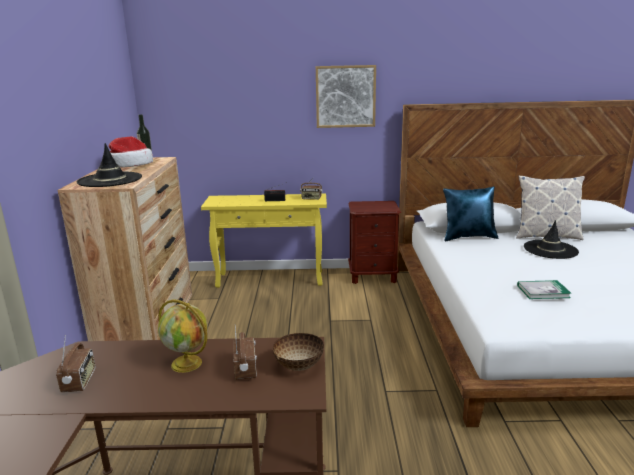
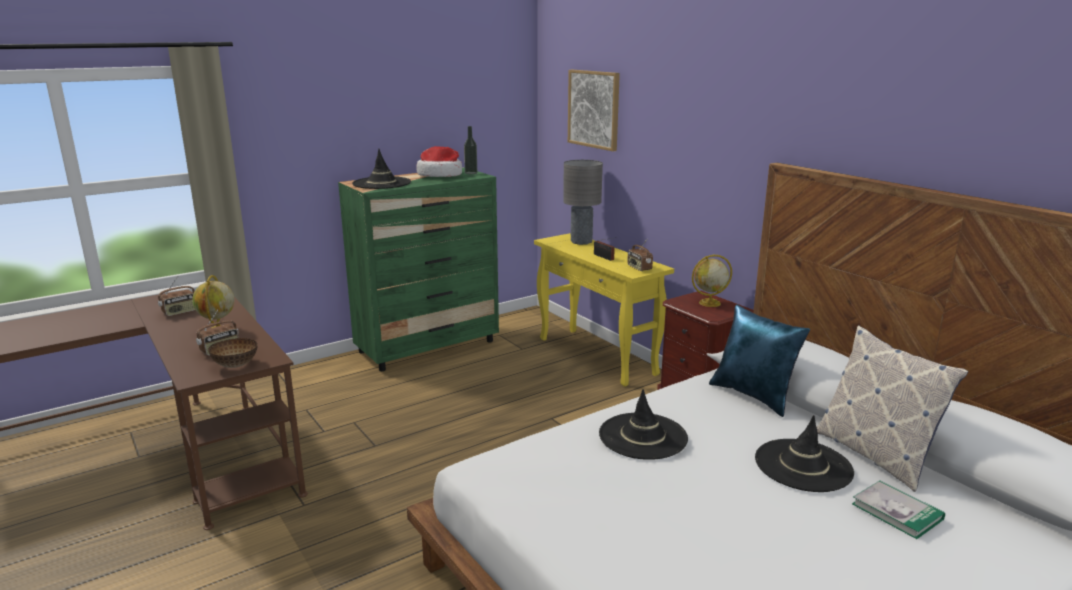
camera: 55 degrees right, 0 degrees up
brown dresser [58,157,192,341] -> green dresser [338,167,499,371]
picture [316,65,376,128] -> picture moved to [568,70,620,151]
book [517,280,572,299] -> book moved to [852,480,945,539]
none -> grey table lamp [563,160,603,245]
none -> black hat [599,389,688,460]
none -> globe [692,255,732,307]

